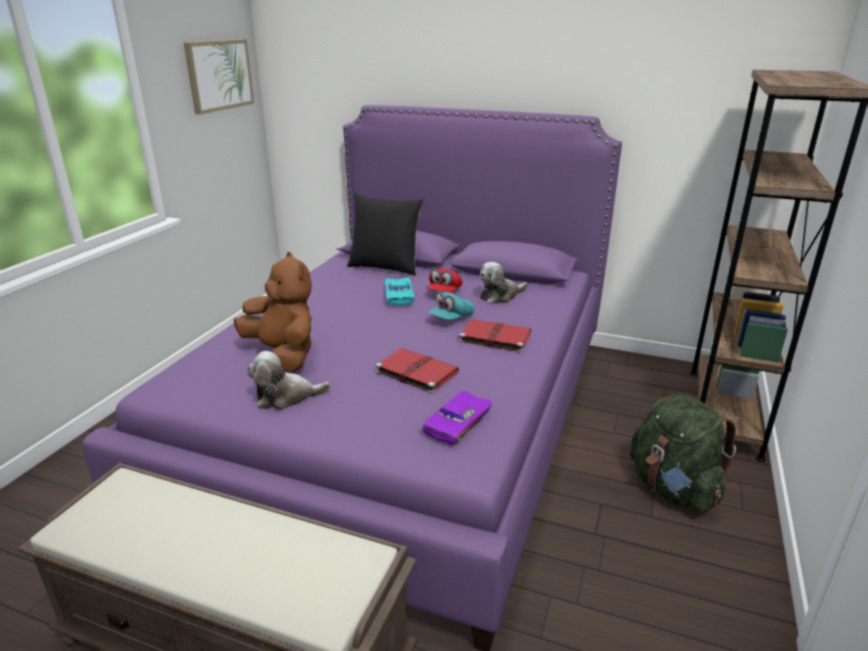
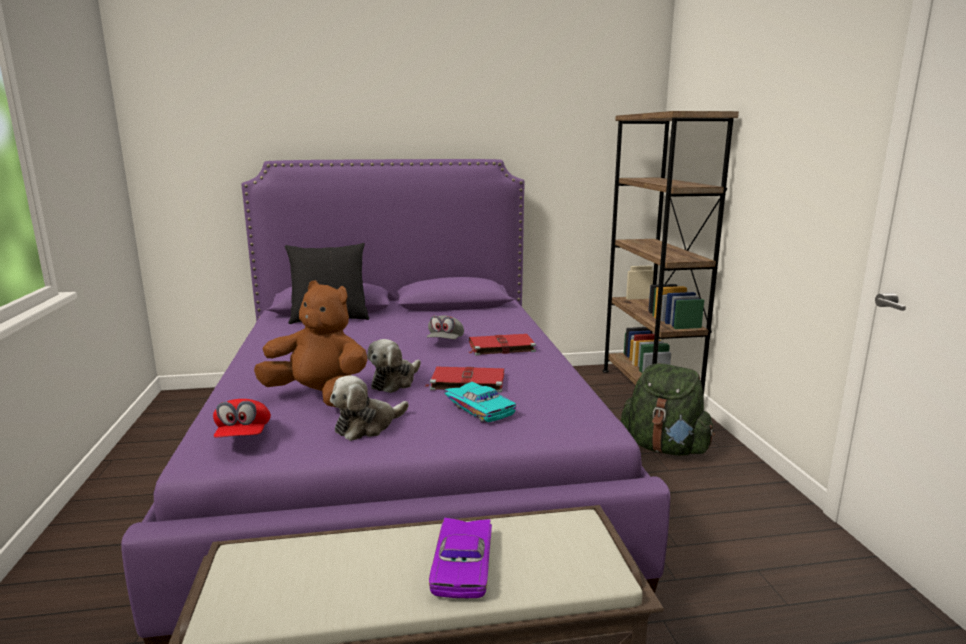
camera: 30 degrees left, 10 degrees down
picture [184,39,254,115] -> none
turquoise toy car [385,278,414,305] -> turquoise toy car moved to [444,382,516,423]
purple toy car [422,390,493,444] -> purple toy car moved to [429,518,492,598]
red cap [427,268,462,292] -> red cap moved to [213,399,271,438]
turquoise cap [428,291,475,320] -> grey cap [427,315,464,339]
plush toy [480,262,528,304] -> plush toy moved to [367,339,421,393]

